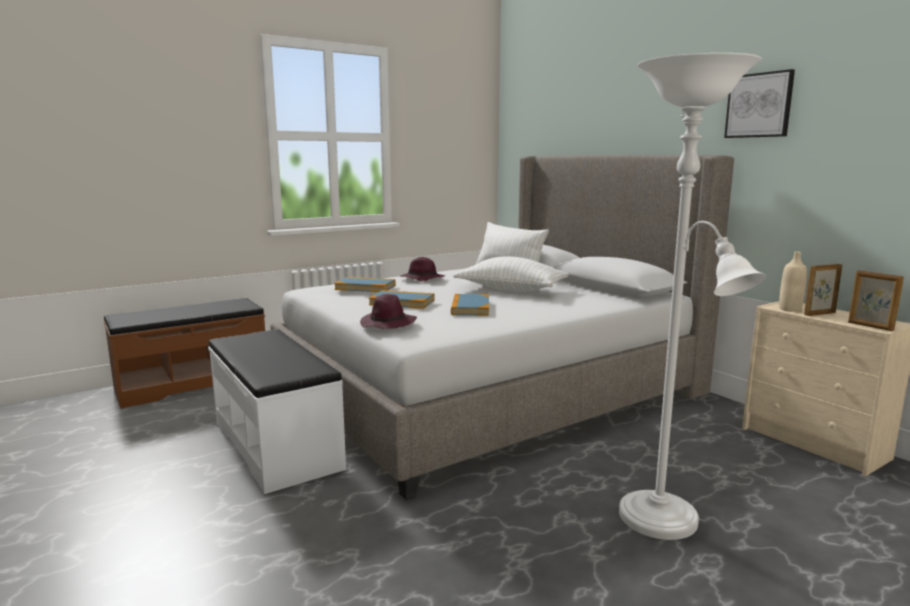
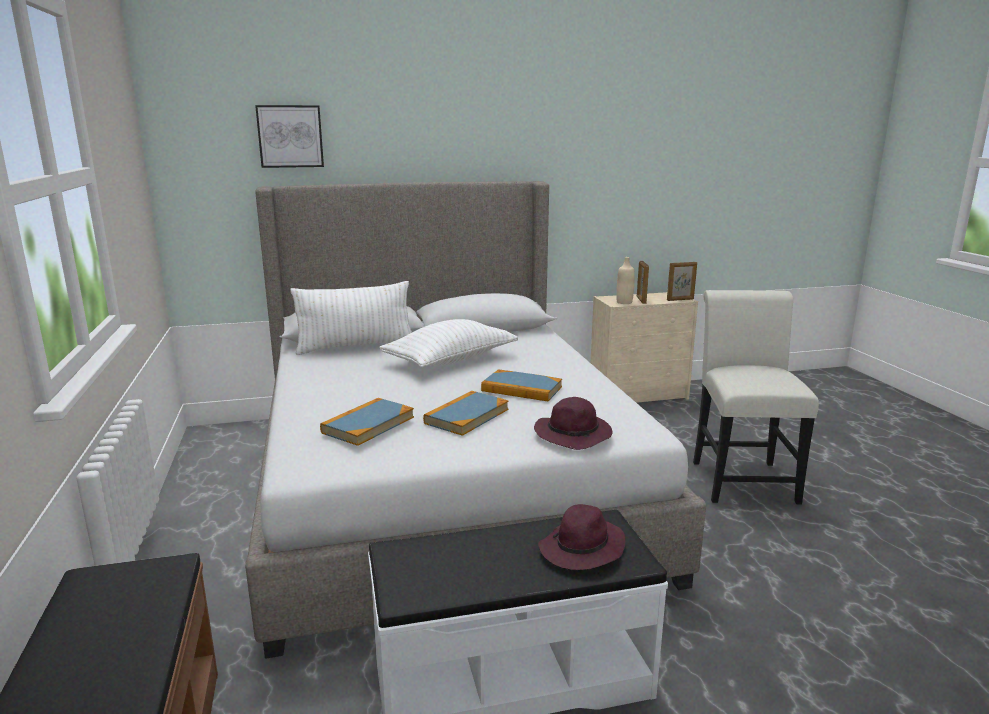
camera: 70 degrees left, 5 degrees up
purple hat [400,257,445,282] -> purple hat moved to [538,504,626,570]
white floor lamp [619,53,766,540] -> white chair [693,290,819,504]
picture [724,69,795,138] -> picture moved to [255,105,324,168]

